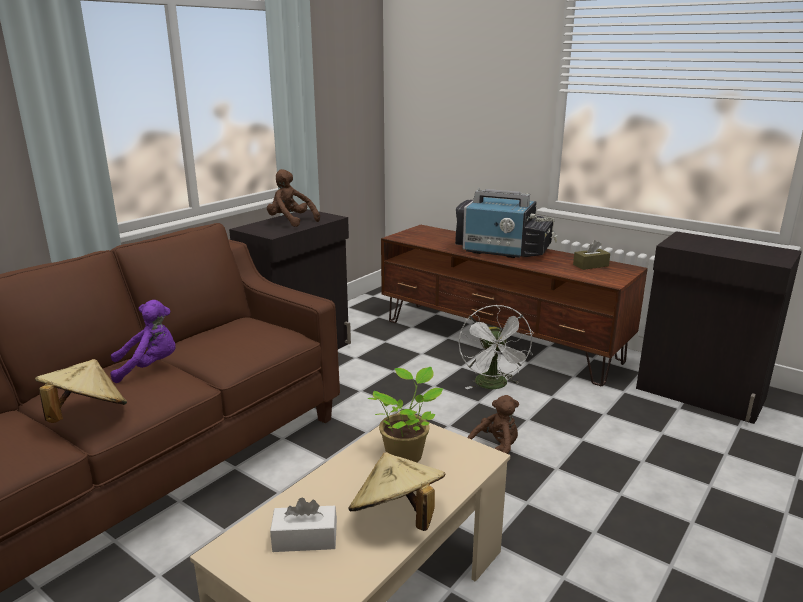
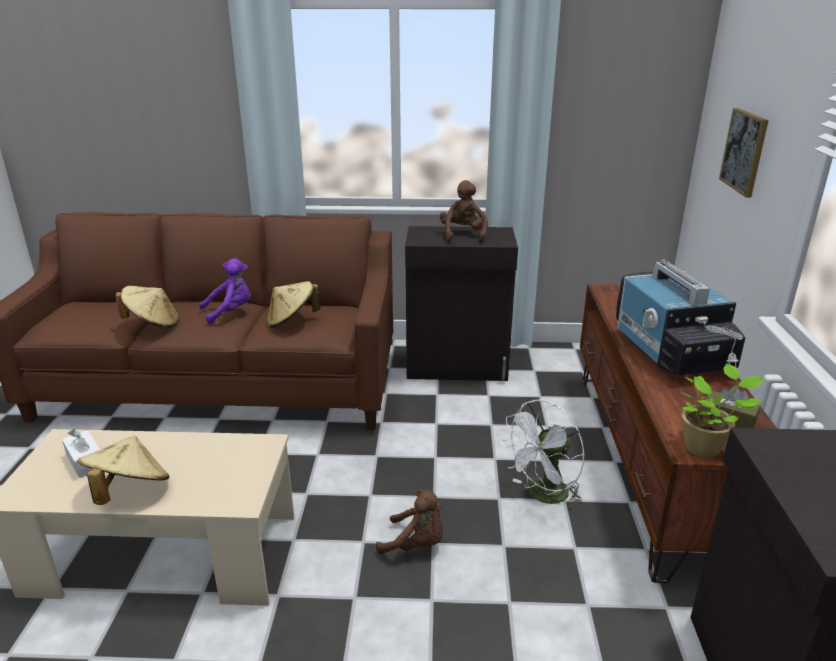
camera: 55 degrees right, 5 degrees up
purple plush toy [110,300,176,383] -> purple plush toy turned 60 degrees counterclockwise [199,258,251,324]
potted plant [368,367,443,462] -> potted plant moved to [680,363,764,457]
none -> beige hat [267,281,320,328]
none -> picture [719,108,769,198]

